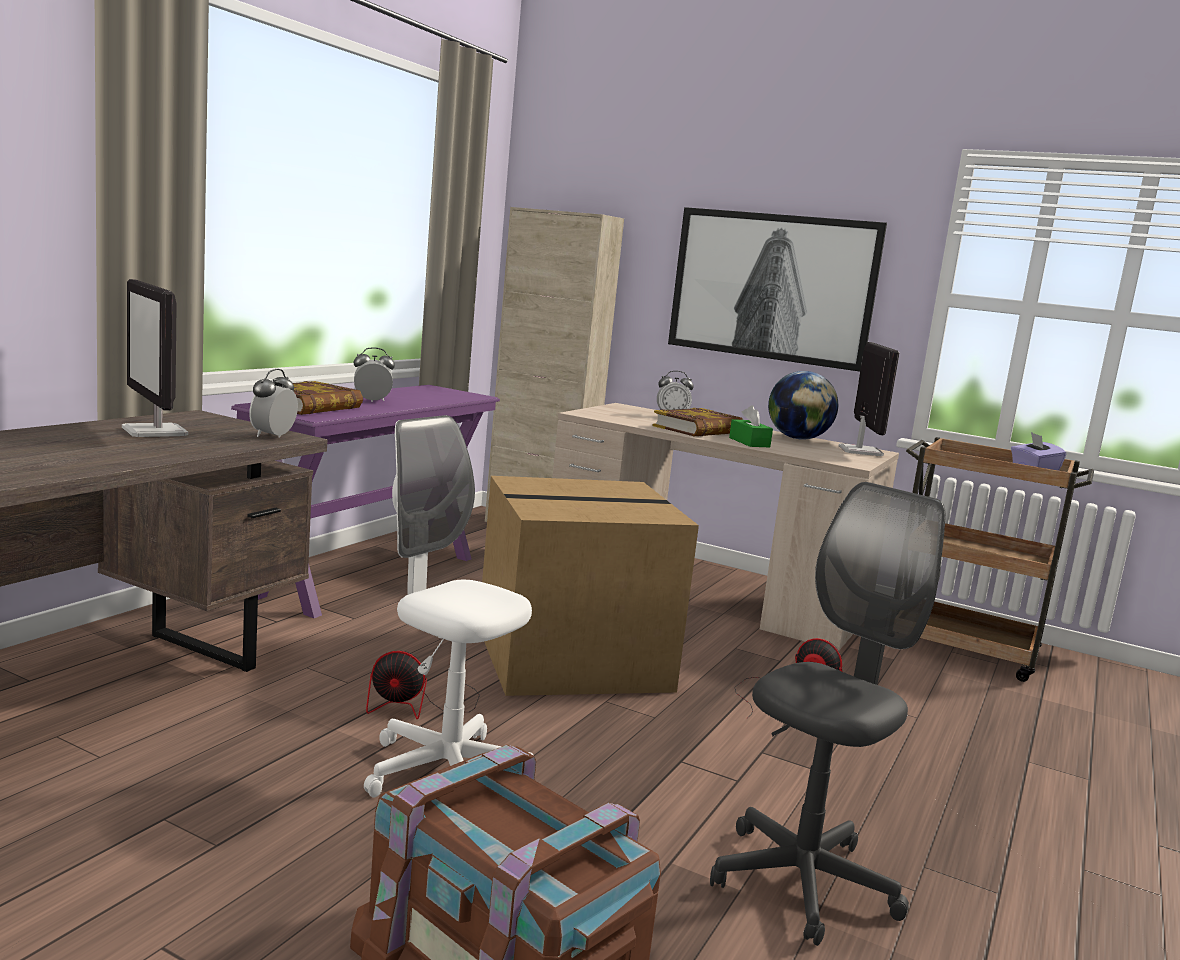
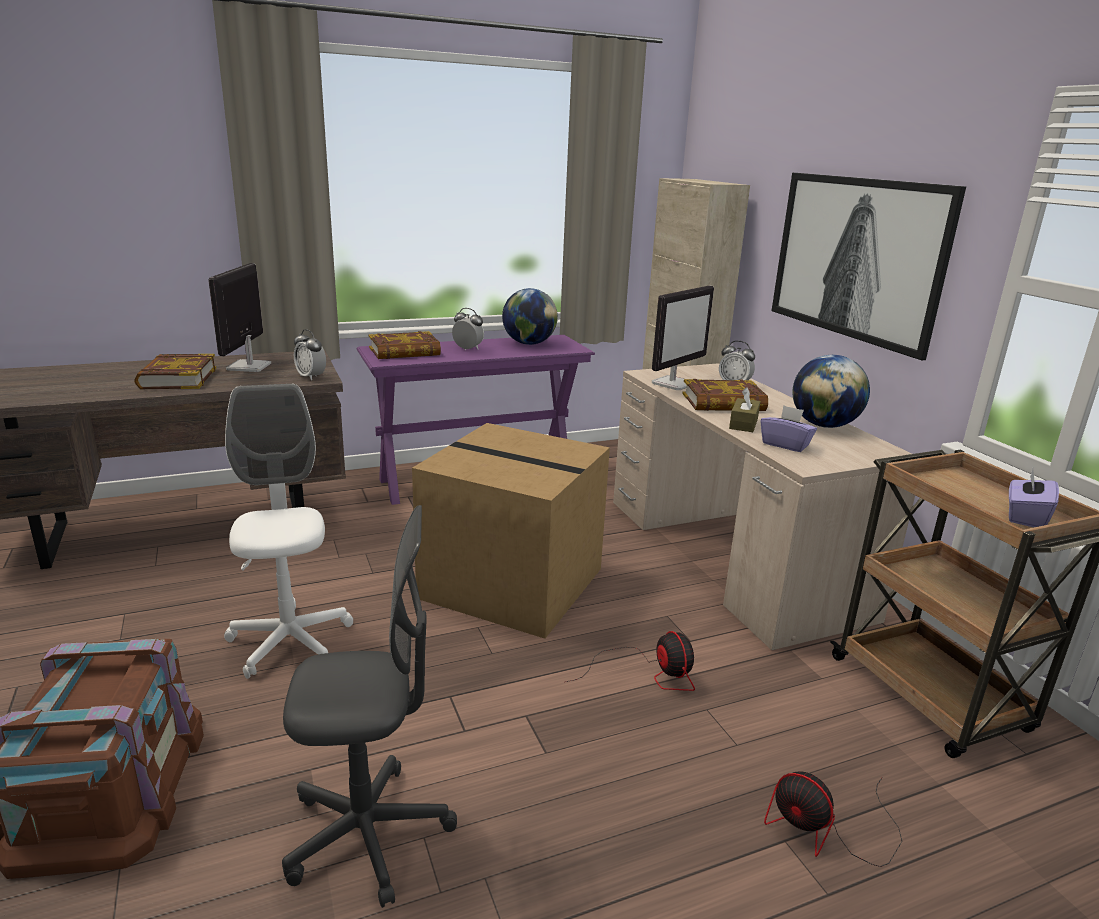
camera: 40 degrees right, 10 degrees up
alarm clock [249,369,298,437] -> alarm clock turned 105 degrees counterclockwise [294,329,326,381]
fan [366,651,480,720] -> fan moved to [764,771,902,867]
green tissue box [729,405,773,448] -> brown tissue box [729,387,760,432]
monitor [839,342,899,456] -> monitor moved to [652,285,714,390]
none -> book [134,354,216,389]
none -> globe [502,288,558,345]
none -> purple tissue box [760,405,817,452]

